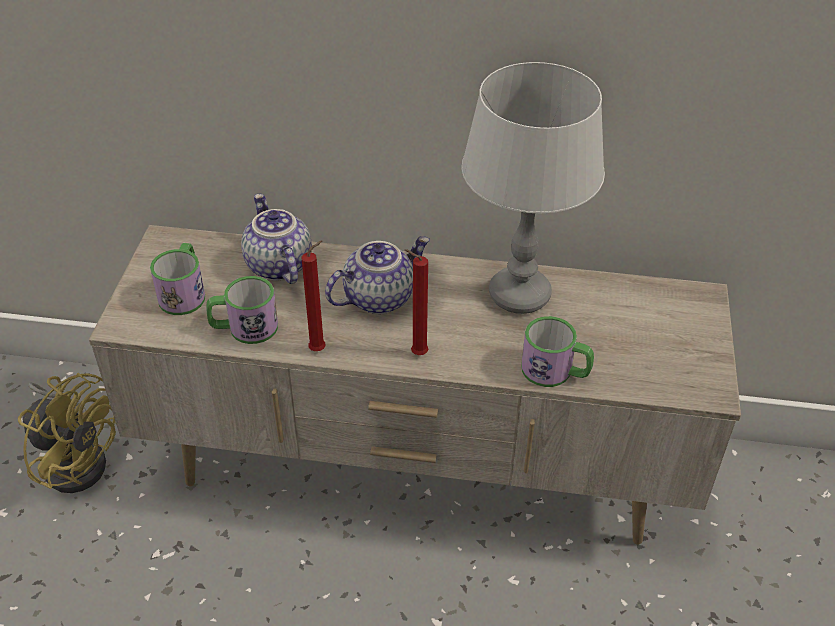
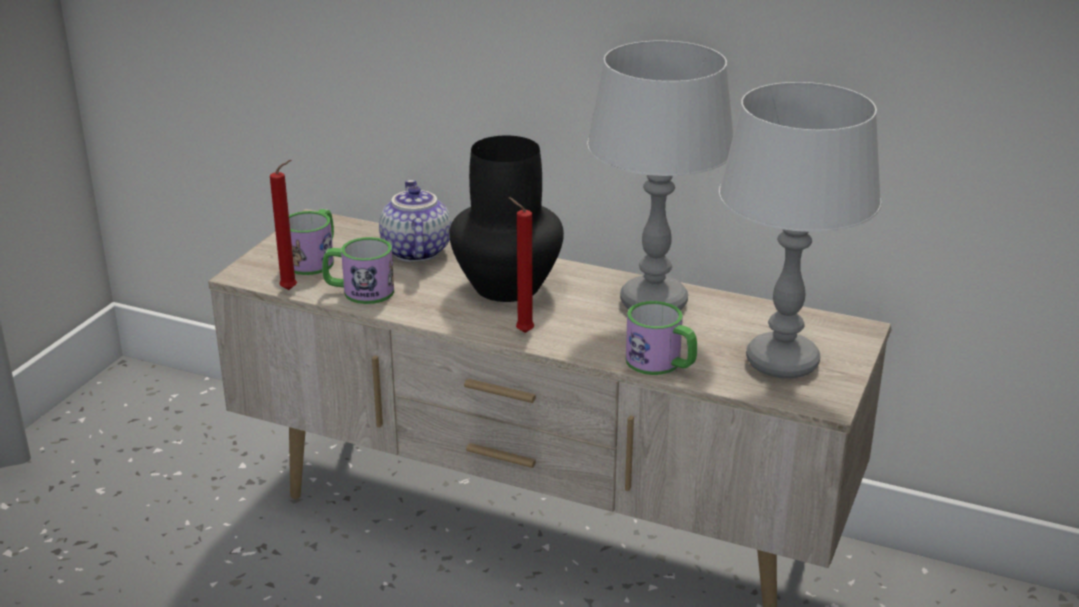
camera: 15 degrees right, 15 degrees down
yellow fan [18,373,116,493] -> none
red candle [301,240,326,351] -> red candle moved to [270,160,297,290]
teapot [325,236,430,314] -> black vase [449,135,564,302]
none -> grey table lamp [719,82,881,378]

